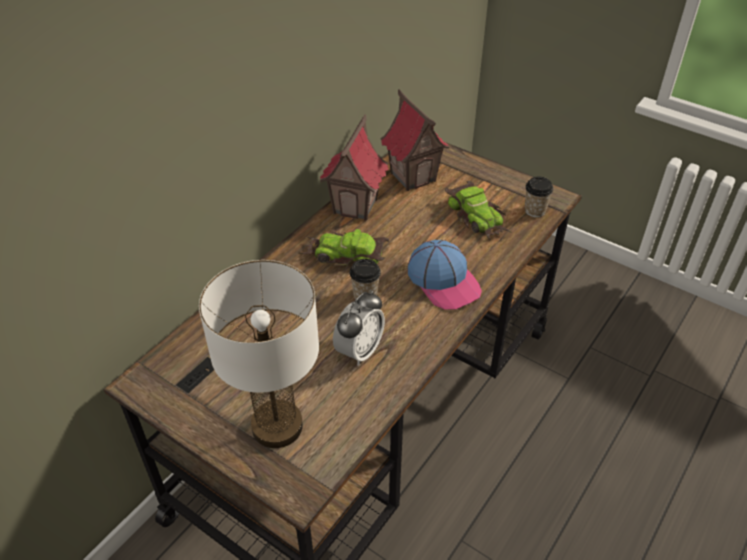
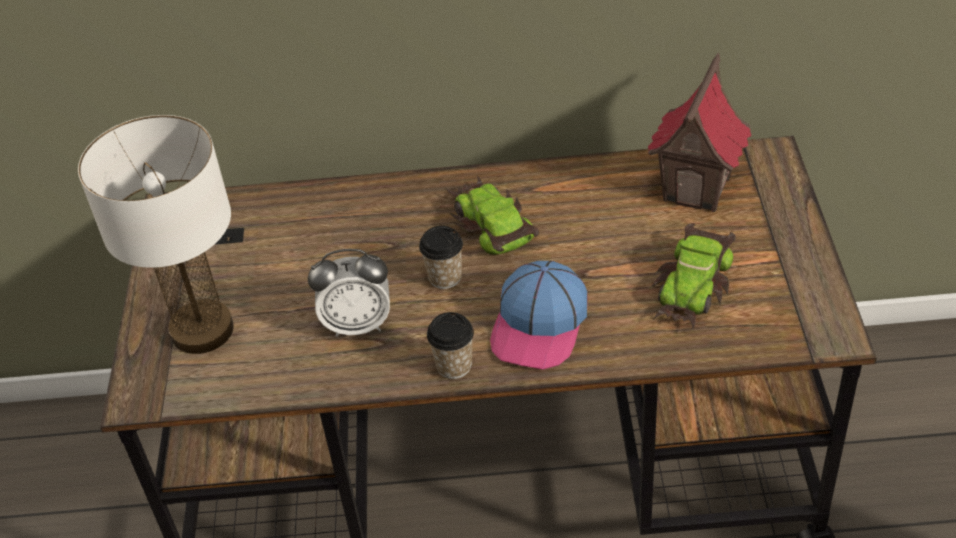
camera: 55 degrees right, 0 degrees up
toy house [320,115,388,221] -> none
cup [525,176,554,217] -> cup moved to [427,312,474,379]

